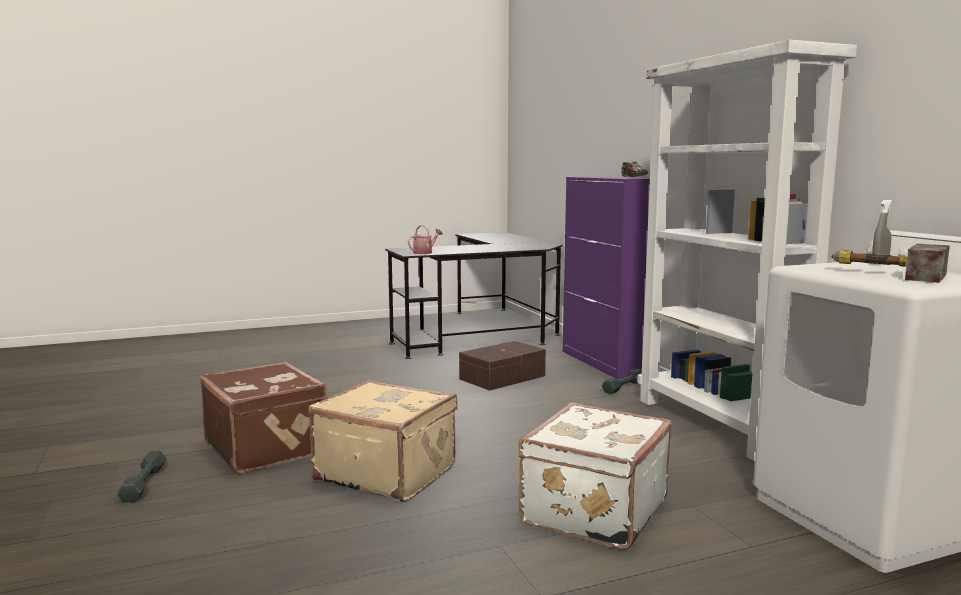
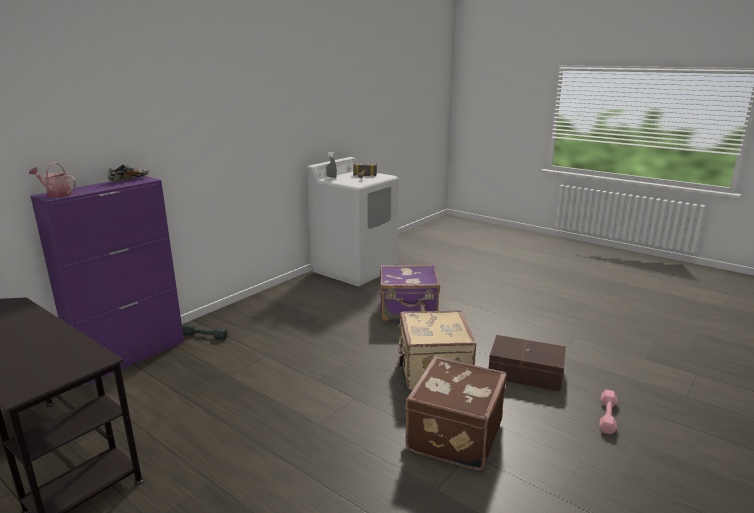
camera: 120 degrees left, 10 degrees up
grey dumbbell [117,451,166,503] -> none
watering can [408,225,443,254] -> watering can moved to [29,162,76,198]
brown storage box [459,341,546,391] -> brown storage box moved to [489,335,566,392]
white suitcase [519,403,672,550] -> purple suitcase [380,265,440,321]
white bookcase [637,40,857,461] -> none
none -> pink dumbbell [599,390,617,434]

